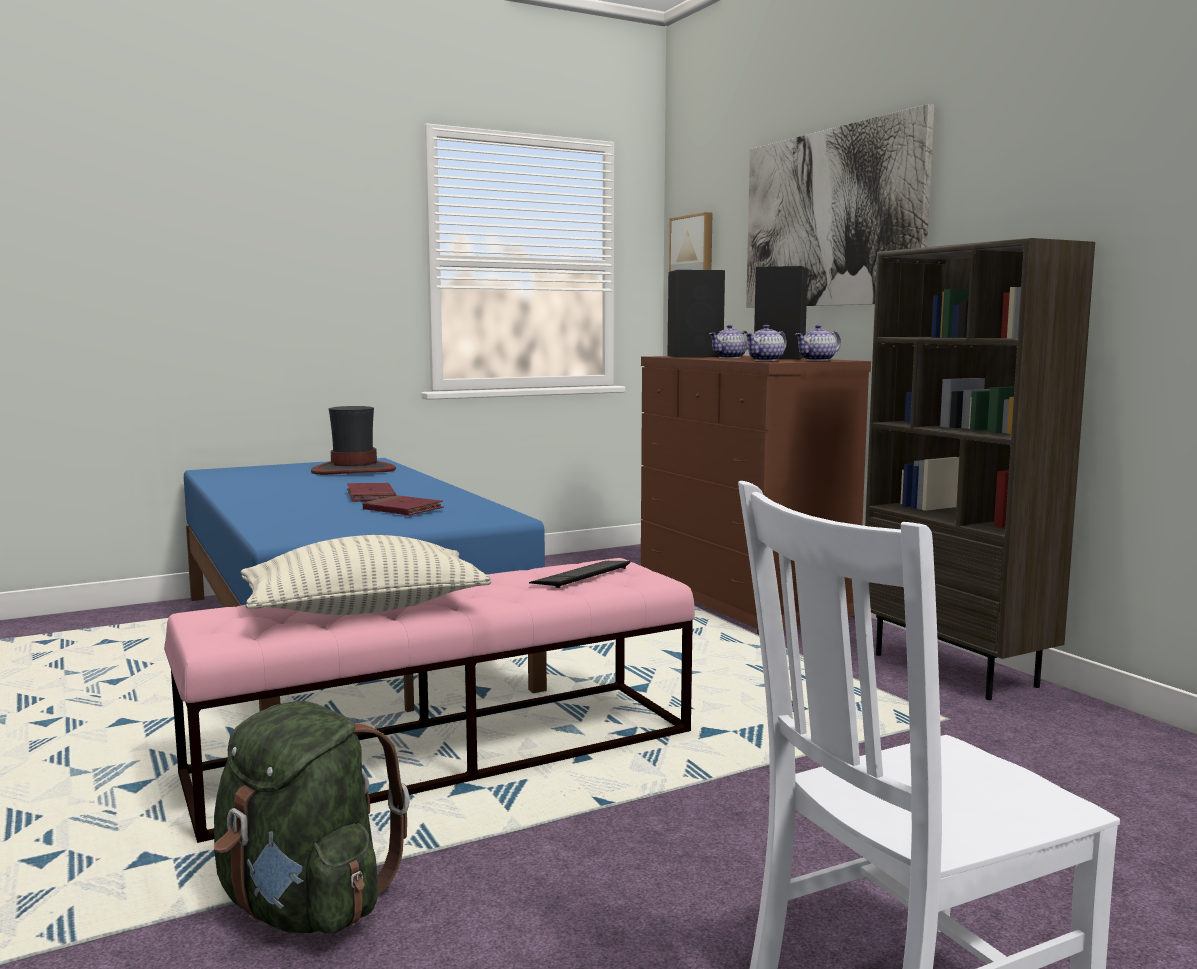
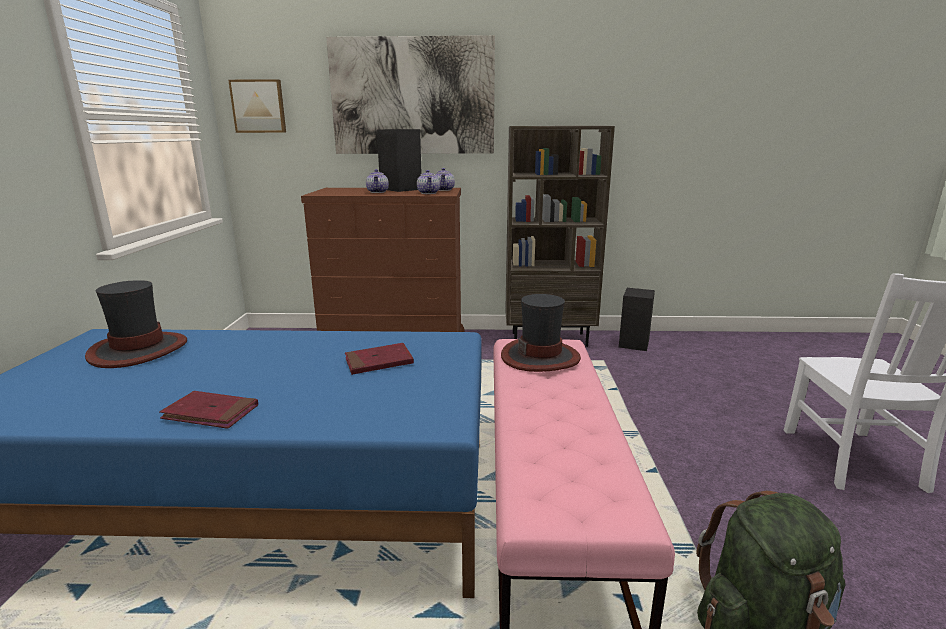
camera: 60 degrees left, 10 degrees up
pillow [241,535,491,615] -> none
red book [347,483,396,502] -> red book moved to [159,391,258,429]
keyboard [529,561,631,589] -> hat [501,294,581,372]
black speaker [668,270,725,357] -> black speaker moved to [619,288,655,351]

